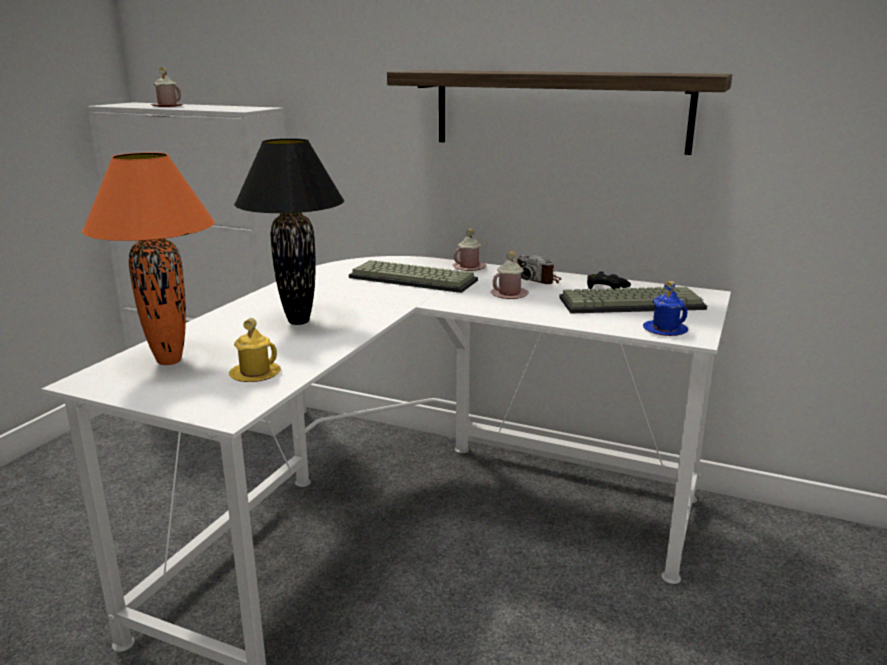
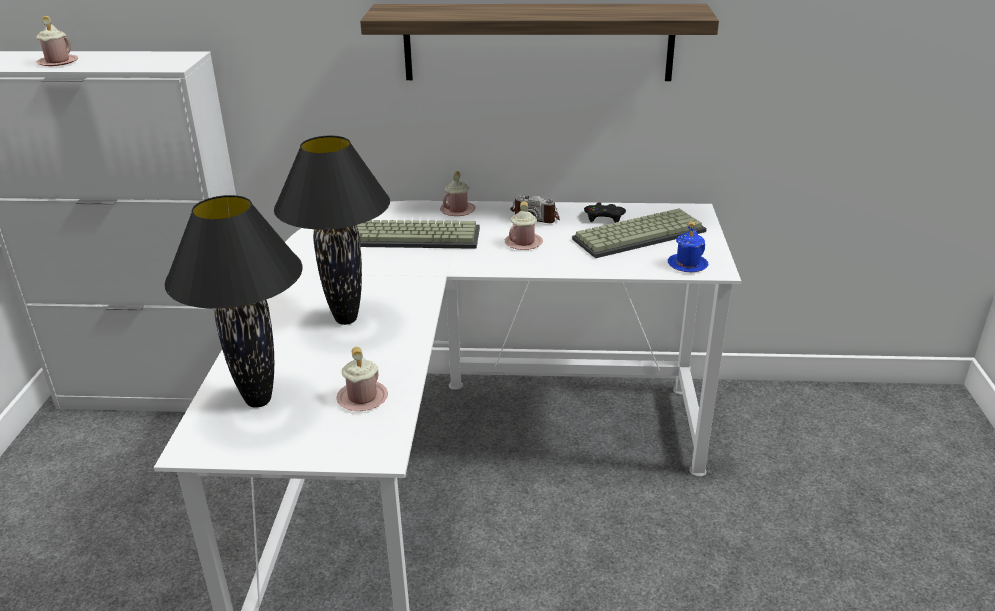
camera: 20 degrees left, 10 degrees up
orange table lamp [82,152,215,365] -> black table lamp [165,195,303,408]
yellow mug [229,318,281,382] -> pink mug [337,347,388,411]

